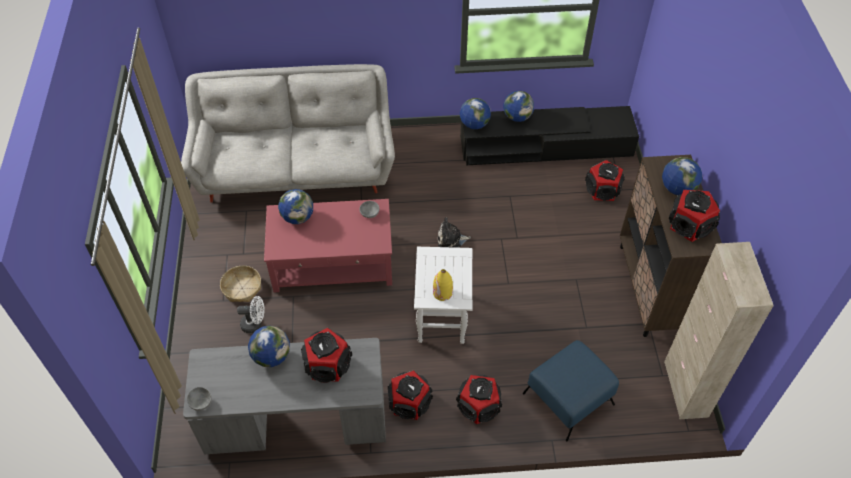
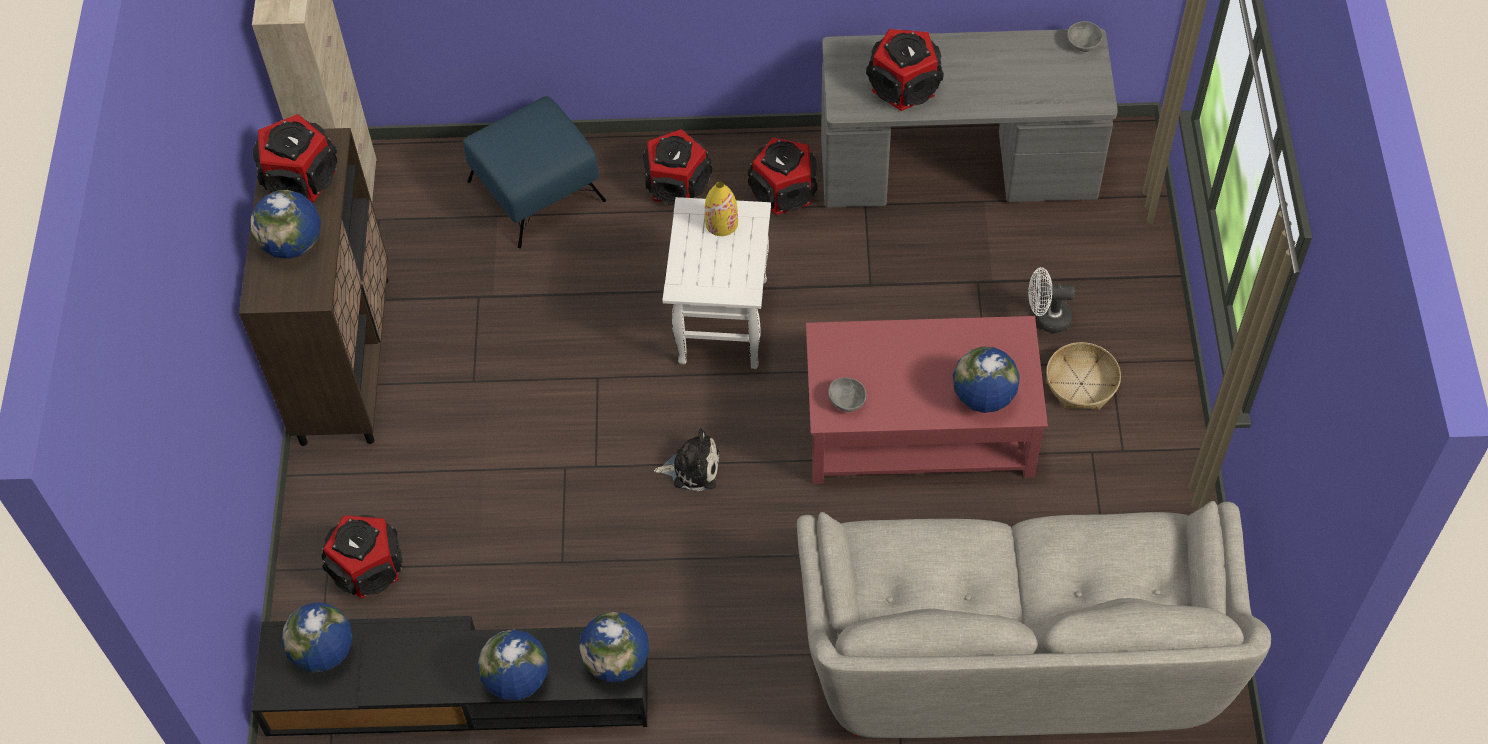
camera: 175 degrees left, 5 degrees up
globe [248,326,290,367] -> globe moved to [282,602,353,673]

